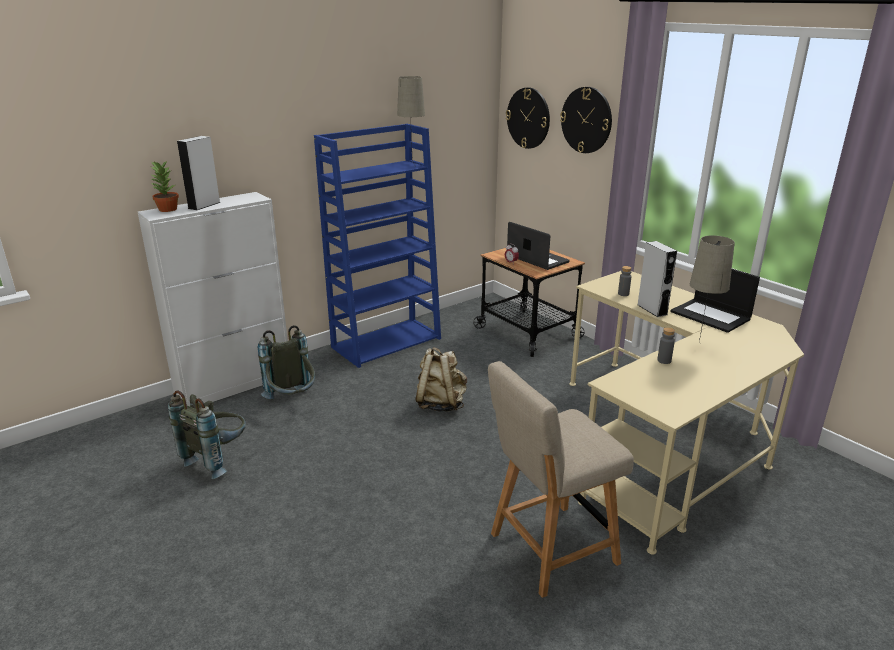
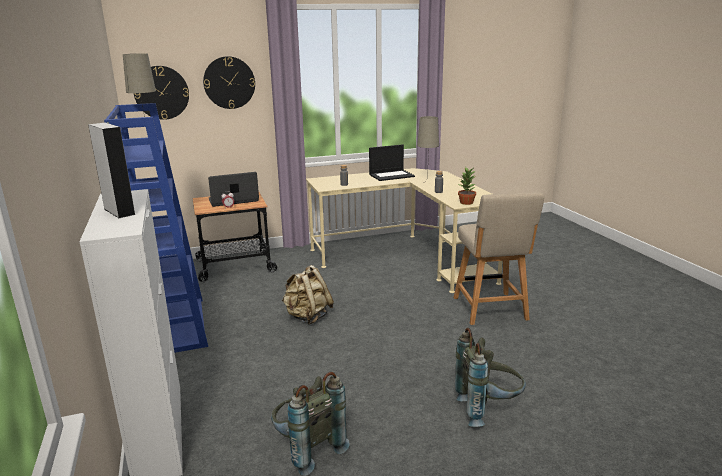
camera: 70 degrees left, 5 degrees down
potted plant [151,160,179,212] -> potted plant moved to [458,168,476,205]
grey backpack [258,325,315,399] -> grey backpack moved to [455,328,526,427]
grey speaker [638,241,677,317] -> none

